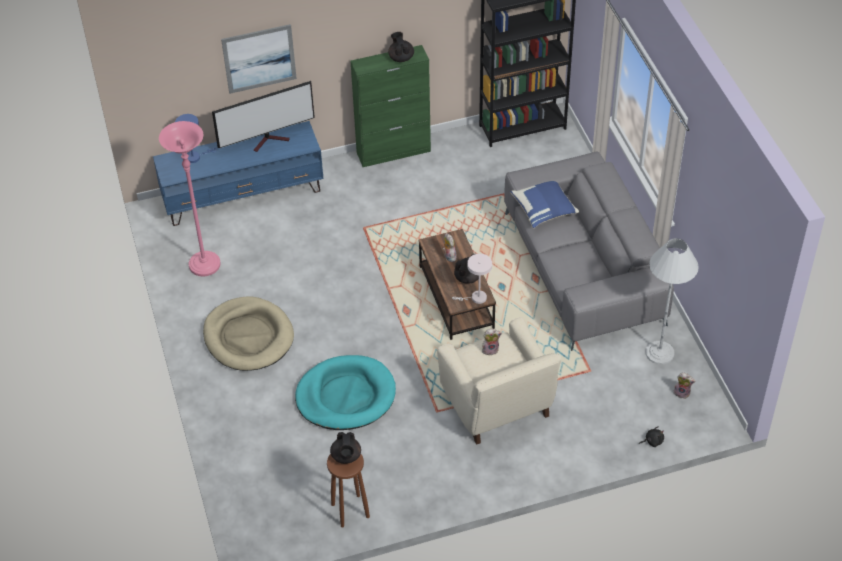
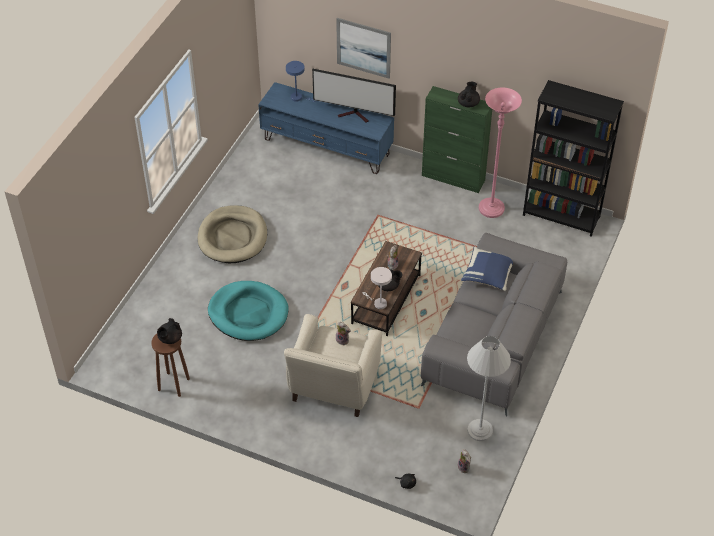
camera: 40 degrees right, 0 degrees up
pink floor lamp [159,121,221,276] -> pink floor lamp moved to [479,88,522,218]

